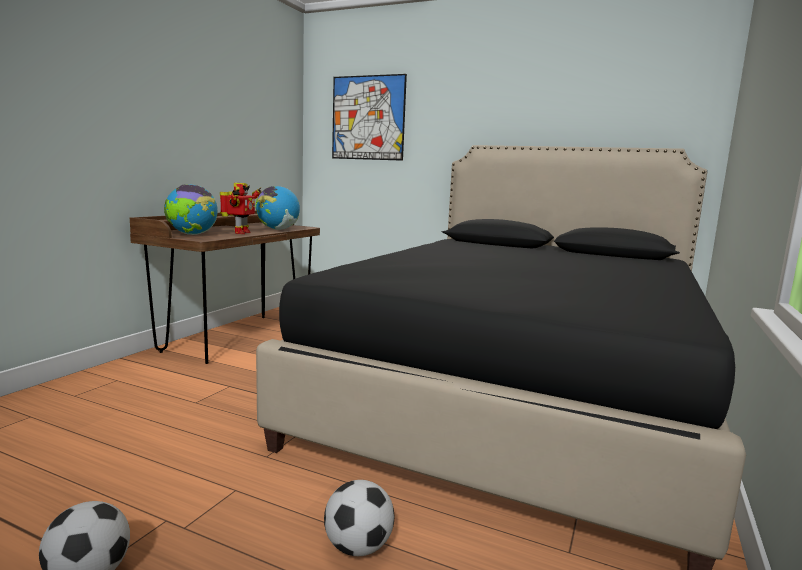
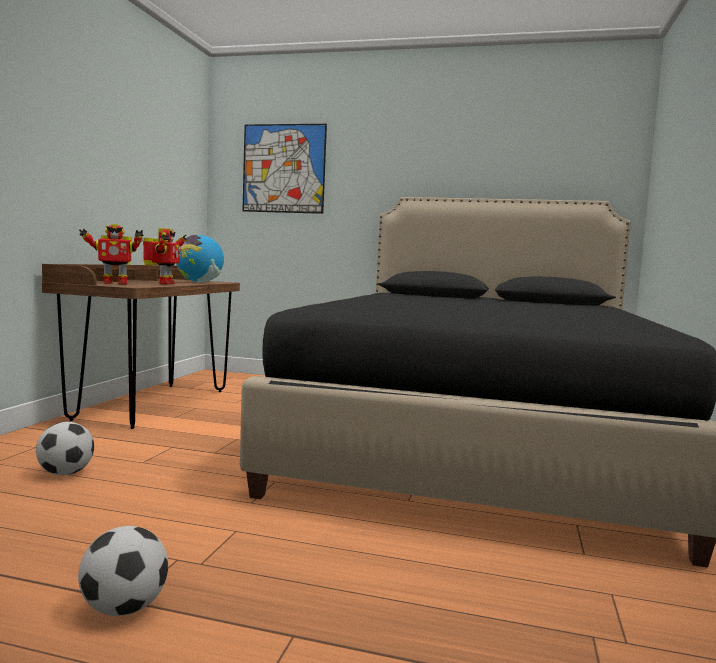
camera: 10 degrees left, 5 degrees down
globe [164,184,218,235] -> toy robot [79,224,143,284]
football [324,480,394,556] -> football moved to [36,422,94,475]

